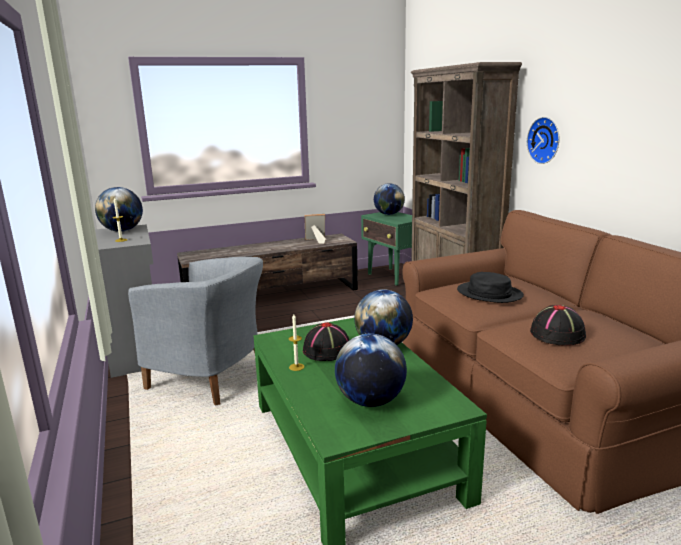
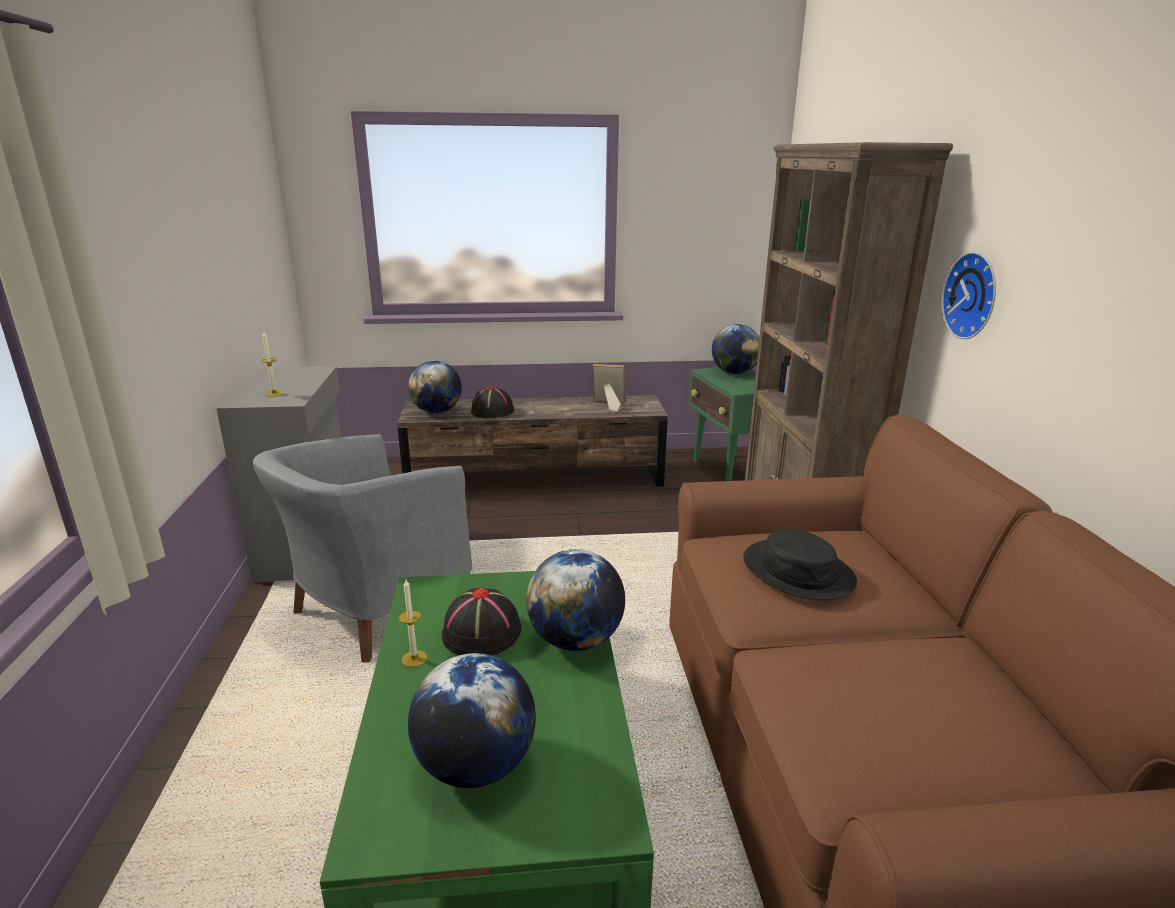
camera: 15 degrees right, 5 degrees up
globe [95,187,143,232] -> globe moved to [408,361,462,413]
grey armchair [128,257,263,406] -> grey armchair turned 90 degrees clockwise [253,434,472,662]
black hat [530,305,586,346] -> black hat moved to [471,386,514,418]

